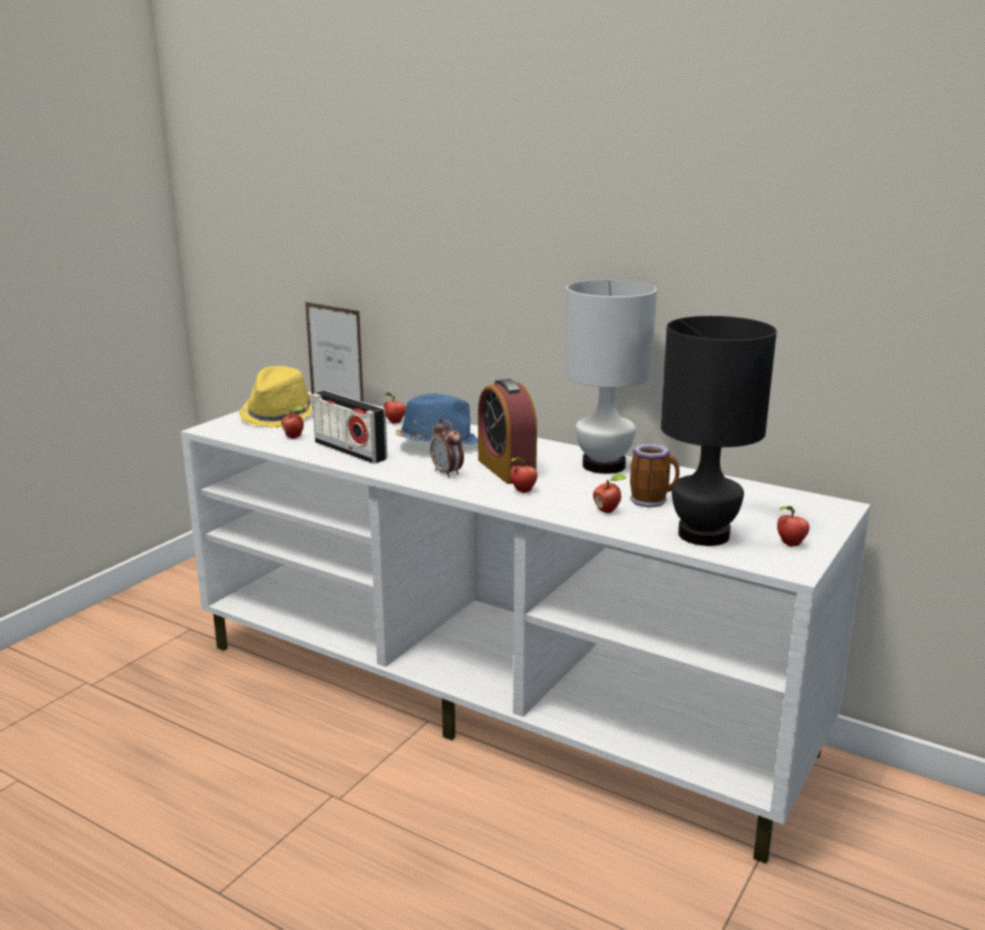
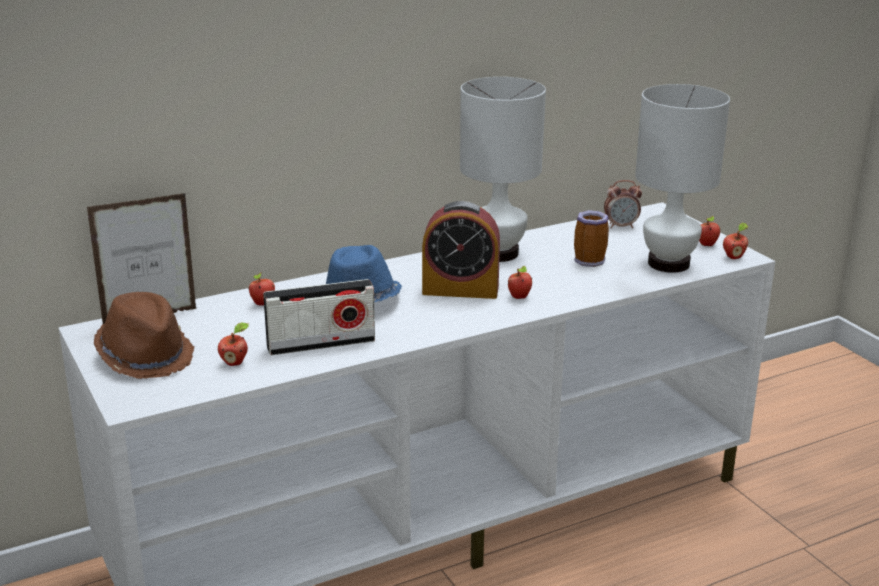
camera: 60 degrees left, 5 degrees up
yellow hat [239,366,313,428] -> brown hat [94,292,194,379]
alarm clock [430,419,464,478] -> alarm clock moved to [604,180,642,228]
apple [593,473,627,513] -> apple moved to [723,223,748,259]
black table lamp [661,316,777,546] -> white table lamp [635,84,730,273]

